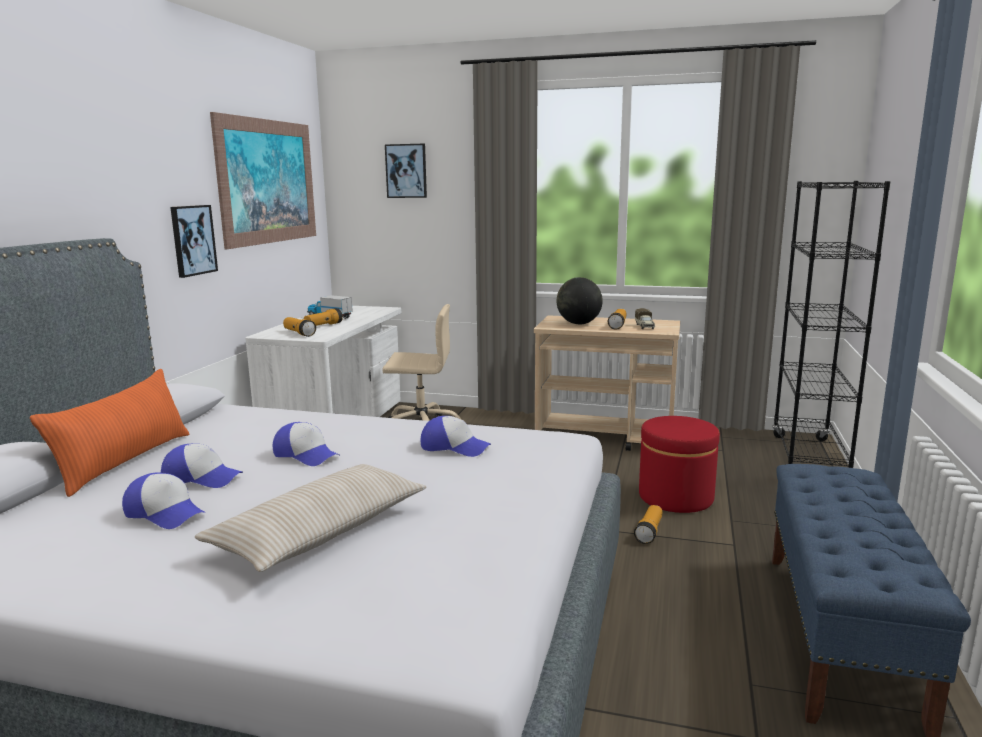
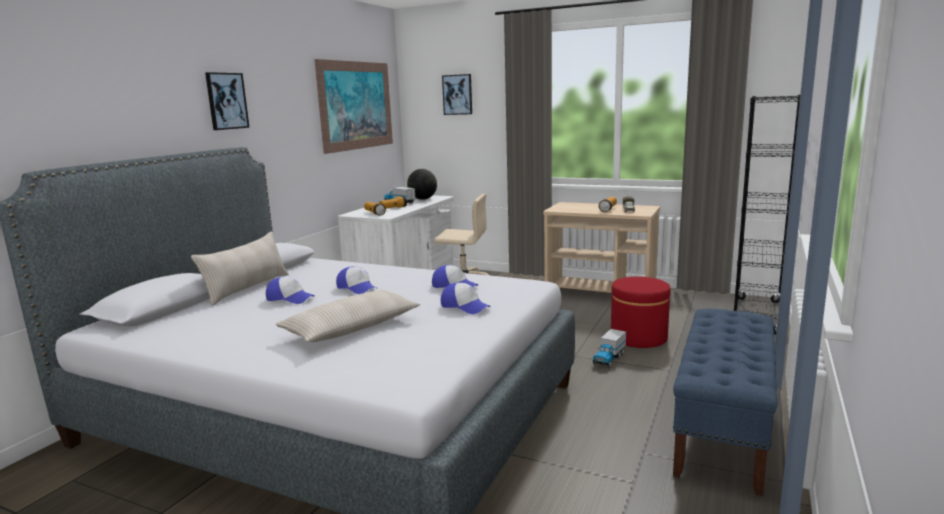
camera: 10 degrees right, 0 degrees up
orange pillow [30,369,189,497] -> beige pillow [191,231,289,306]
cap [122,472,206,529] -> cap moved to [441,282,491,314]
picture [170,205,218,278] -> picture moved to [205,72,249,130]
globe [557,277,603,324] -> globe moved to [407,169,437,200]
flashlight [634,505,663,544] -> toy truck [593,329,626,368]

